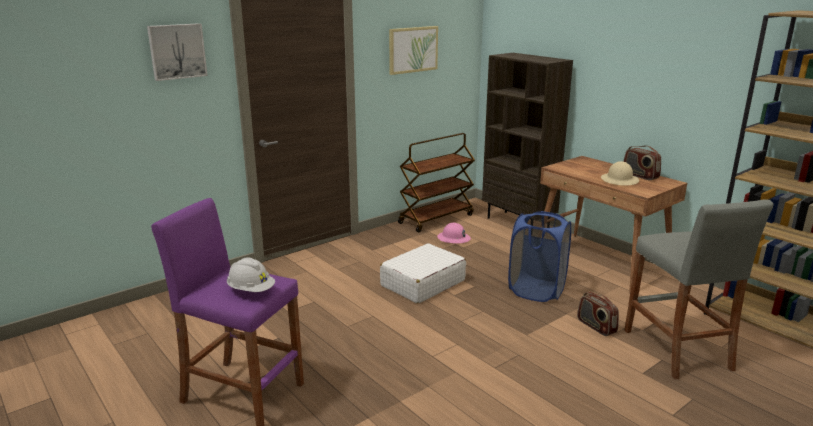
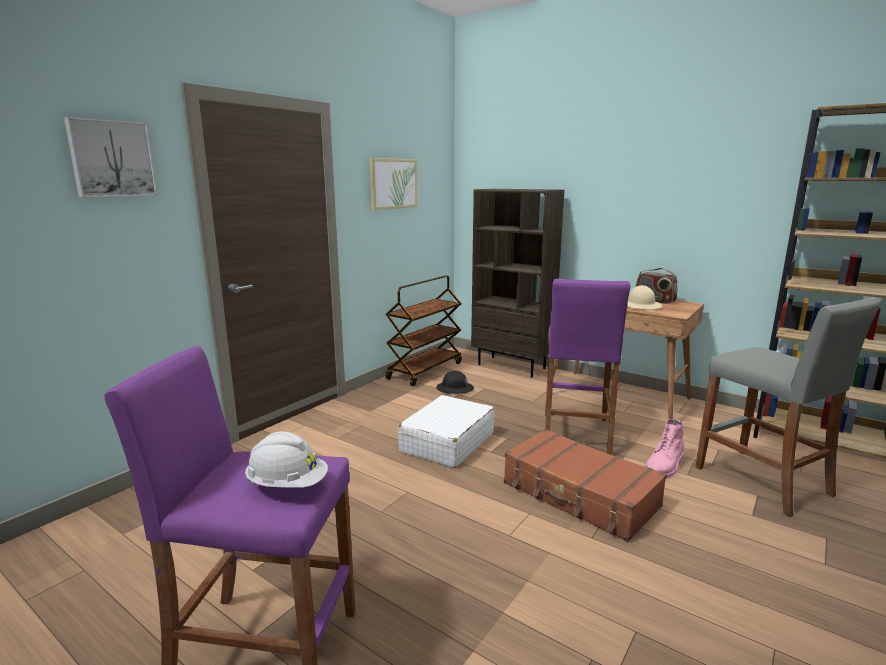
camera: 15 degrees left, 5 degrees down
pink hard hat [437,223,471,244] -> black hard hat [436,371,474,394]
blue laundry basket [508,211,571,302] -> purple stool [545,279,630,455]
radio [577,292,619,336] -> pink boot [645,419,684,478]
none -> brown suitcase [504,429,667,542]

